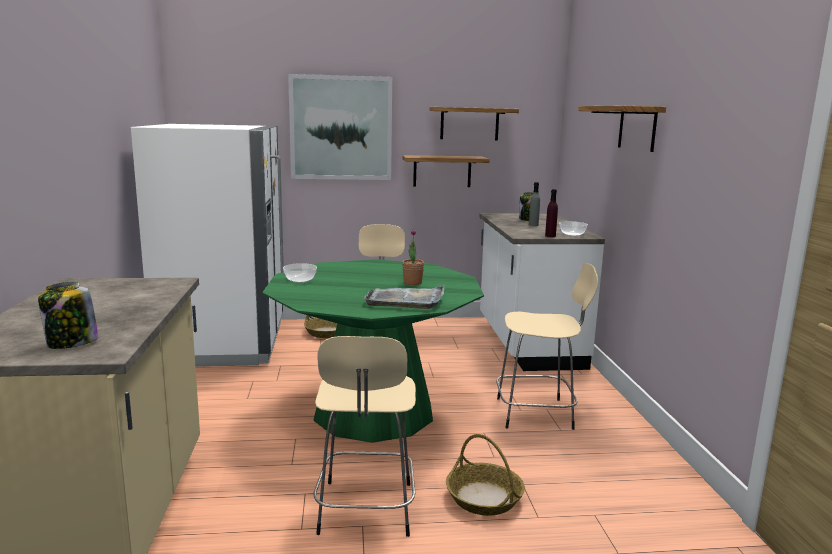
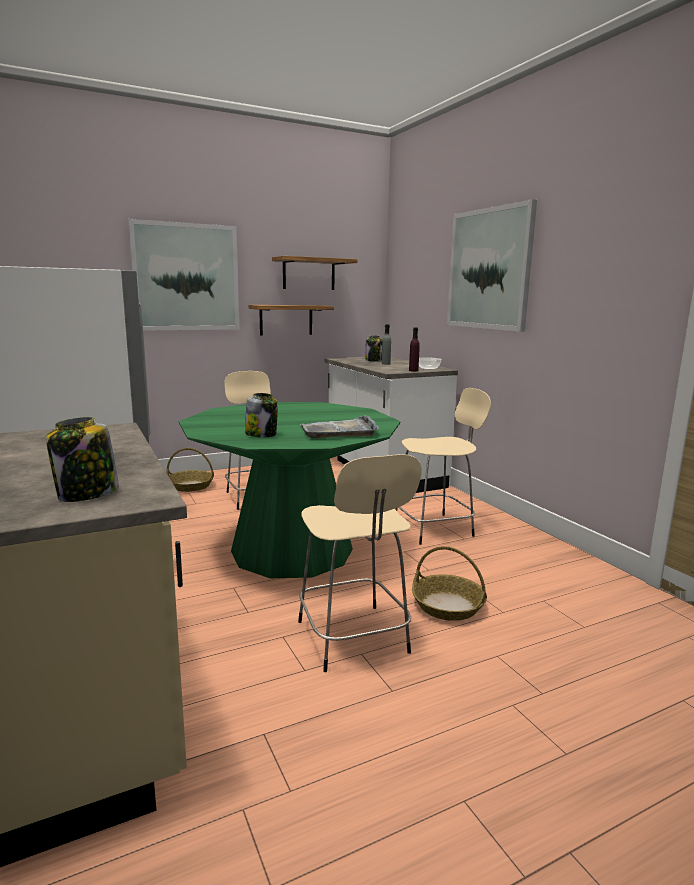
camera: 20 degrees left, 0 degrees up
bowl [283,263,317,283] -> none
potted plant [402,229,424,285] -> none
shelf [578,106,666,152] -> picture [447,199,537,332]
none -> jar [245,393,278,438]

